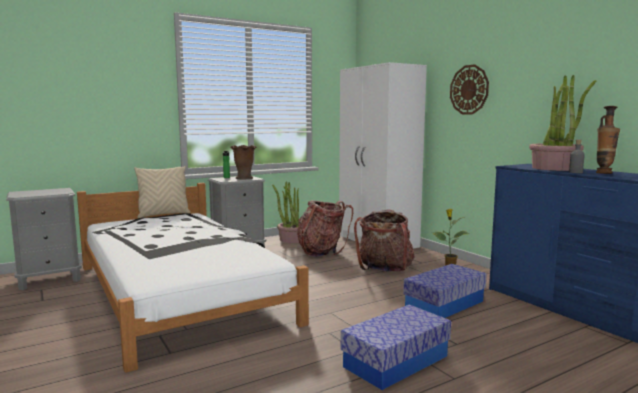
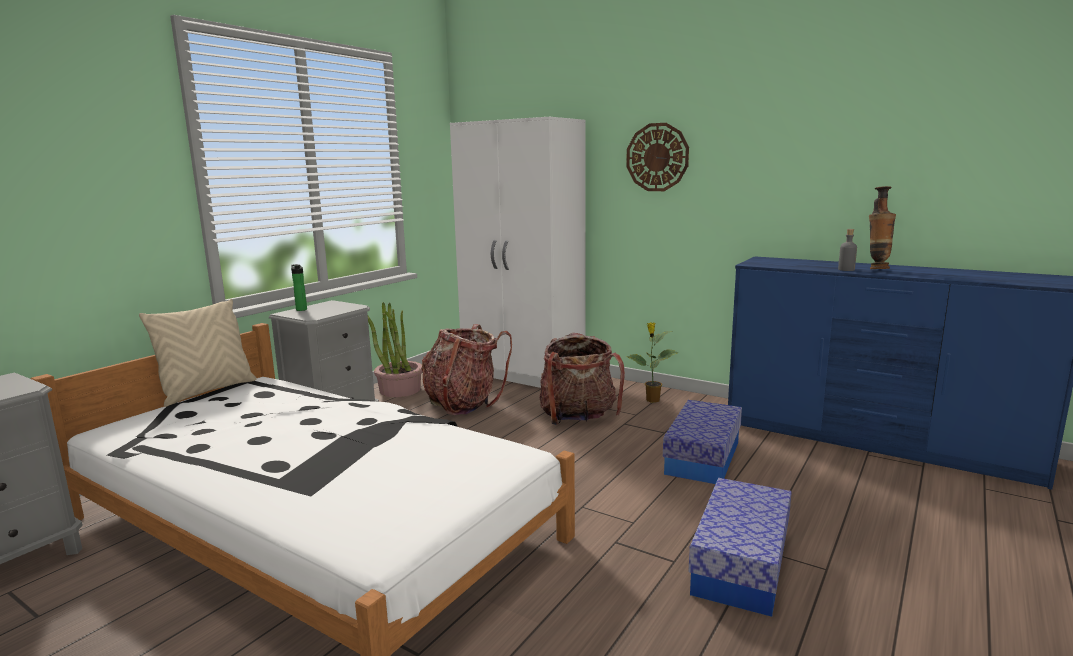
camera: 25 degrees left, 5 degrees up
brown vase [230,145,256,179] -> none
potted plant [529,75,596,171] -> none

